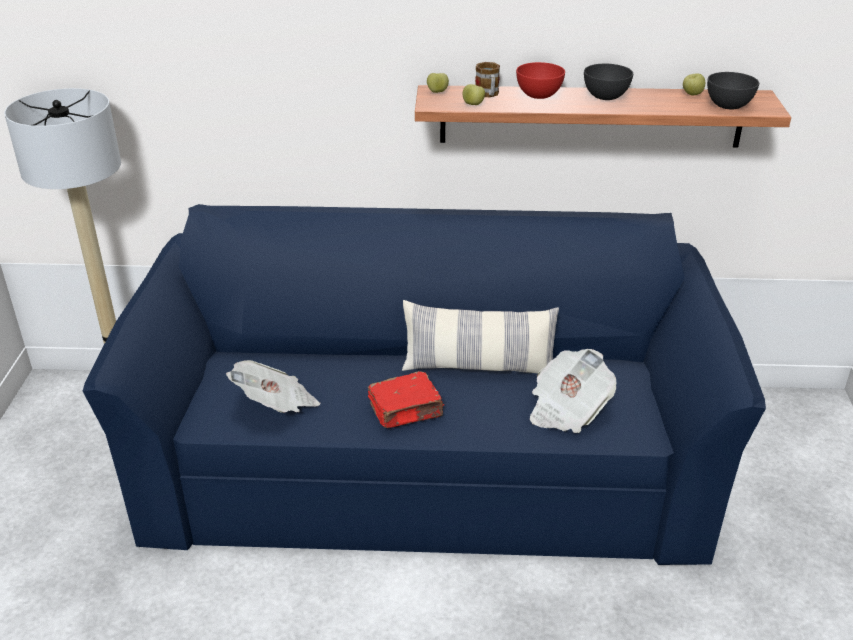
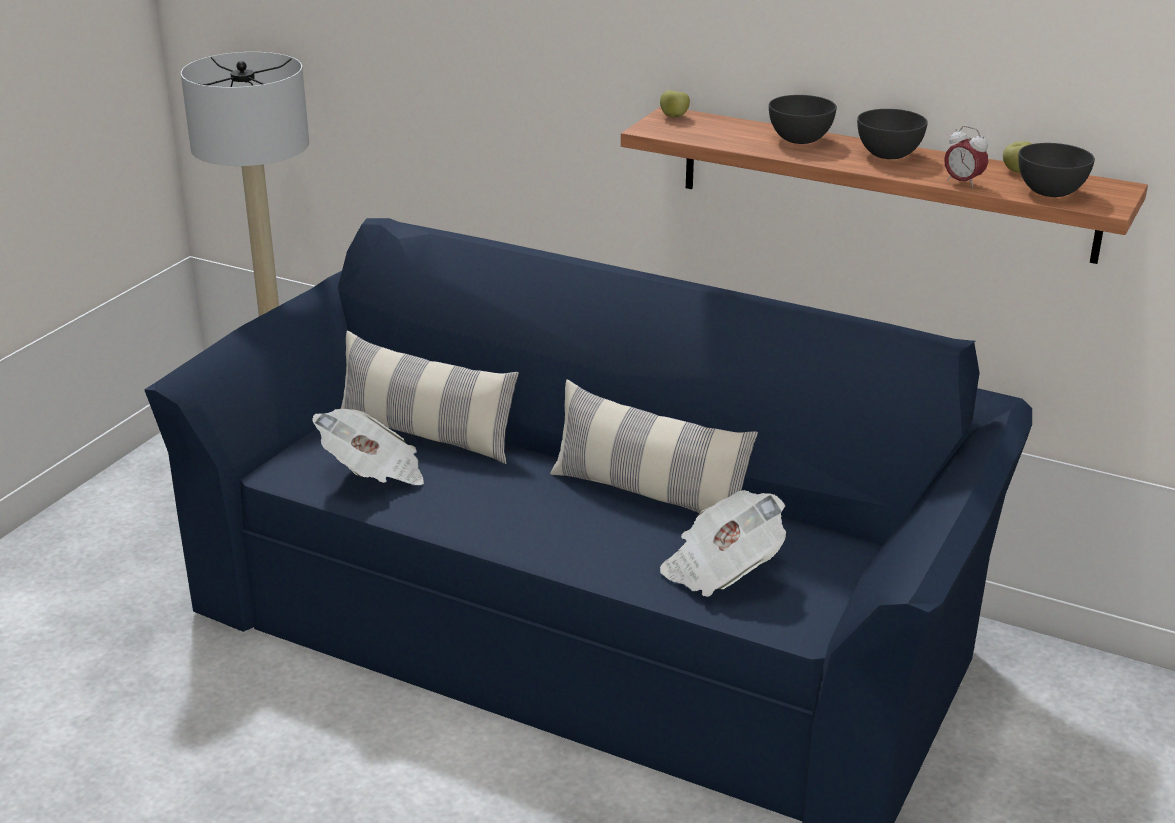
camera: 25 degrees right, 5 degrees down
red book [368,371,444,428] -> none
apple [463,84,485,105] -> none
mug [475,62,500,97] -> none
red bowl [516,62,565,99] -> grey bowl [769,95,837,144]
none -> pillow [340,330,519,464]
none -> alarm clock [944,126,988,188]

